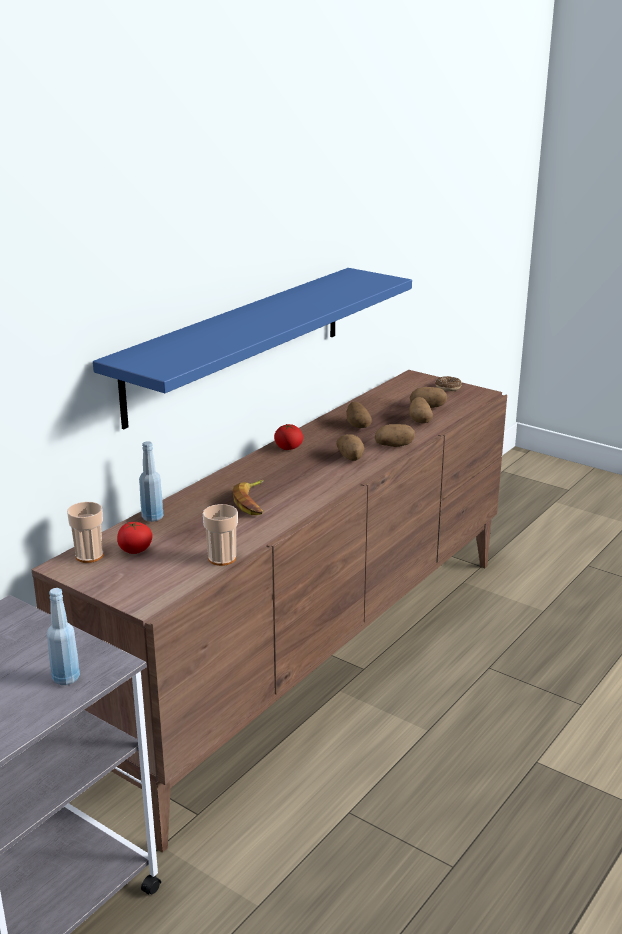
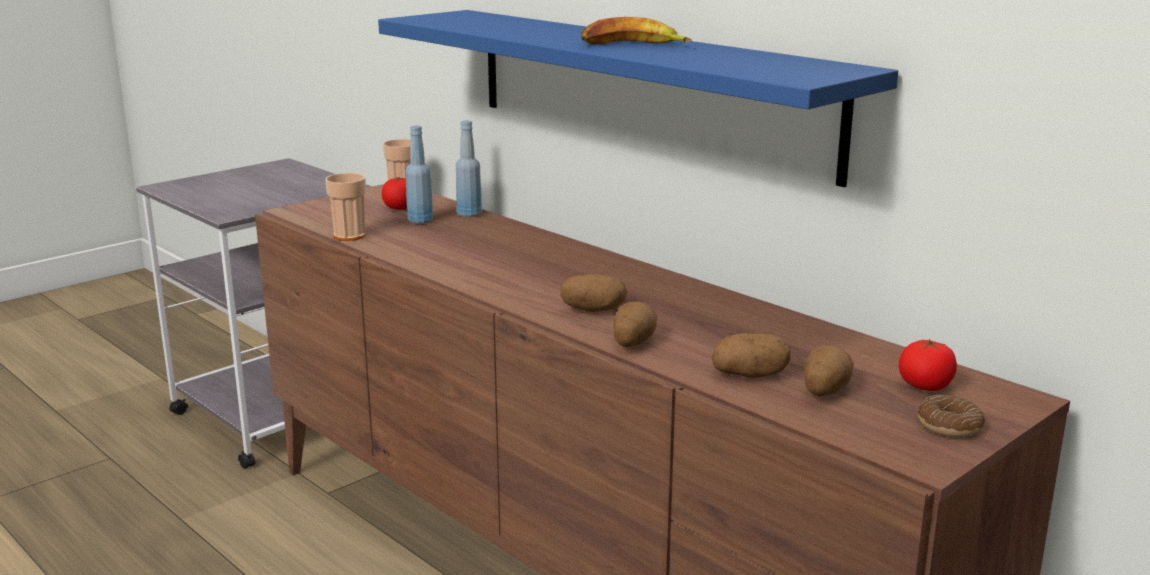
camera: 100 degrees right, 5 degrees down
blue bottle [47,588,80,685] -> blue bottle moved to [405,126,433,224]
banana [233,480,264,515] -> banana moved to [581,17,692,44]
tomato [274,424,303,450] -> tomato moved to [899,339,957,391]
potato [346,402,372,428] -> none

